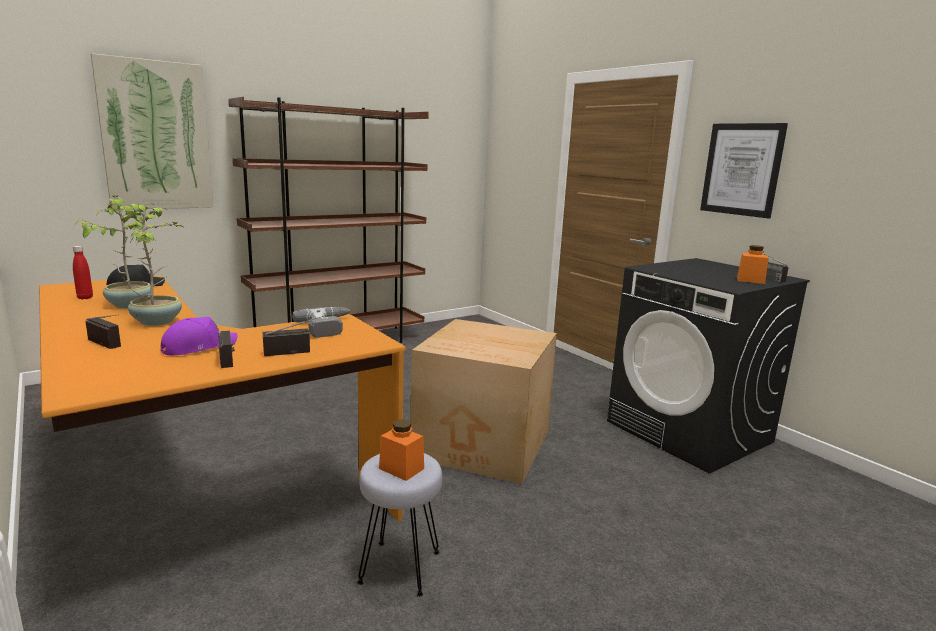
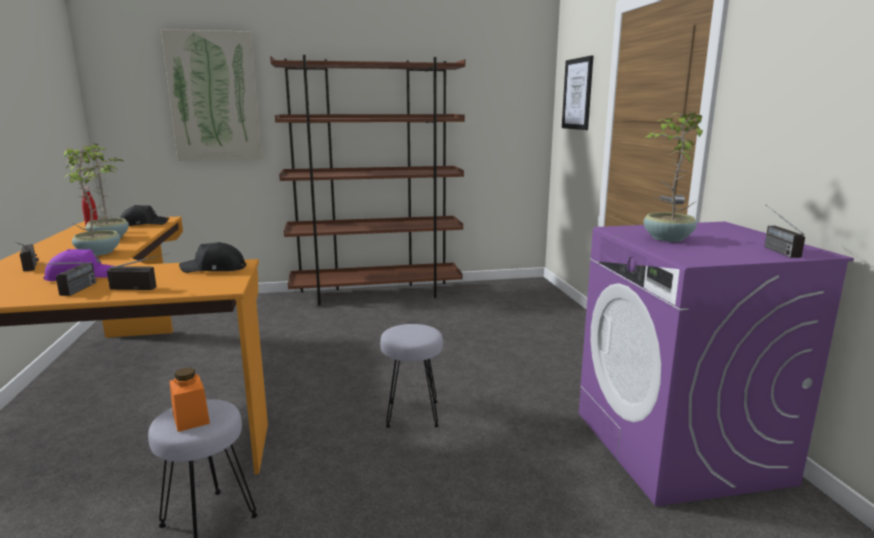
camera: 25 degrees right, 0 degrees up
power drill [292,307,351,338] -> black cap [179,242,246,273]
cardboard box [411,319,557,484] -> grey stool [380,324,443,428]
black washing machine [607,258,810,474] -> purple washing machine [578,222,854,506]
picture [700,123,788,218] -> picture moved to [562,56,593,130]
orange jar [737,245,769,284] -> none
none -> potted plant [644,113,703,242]

